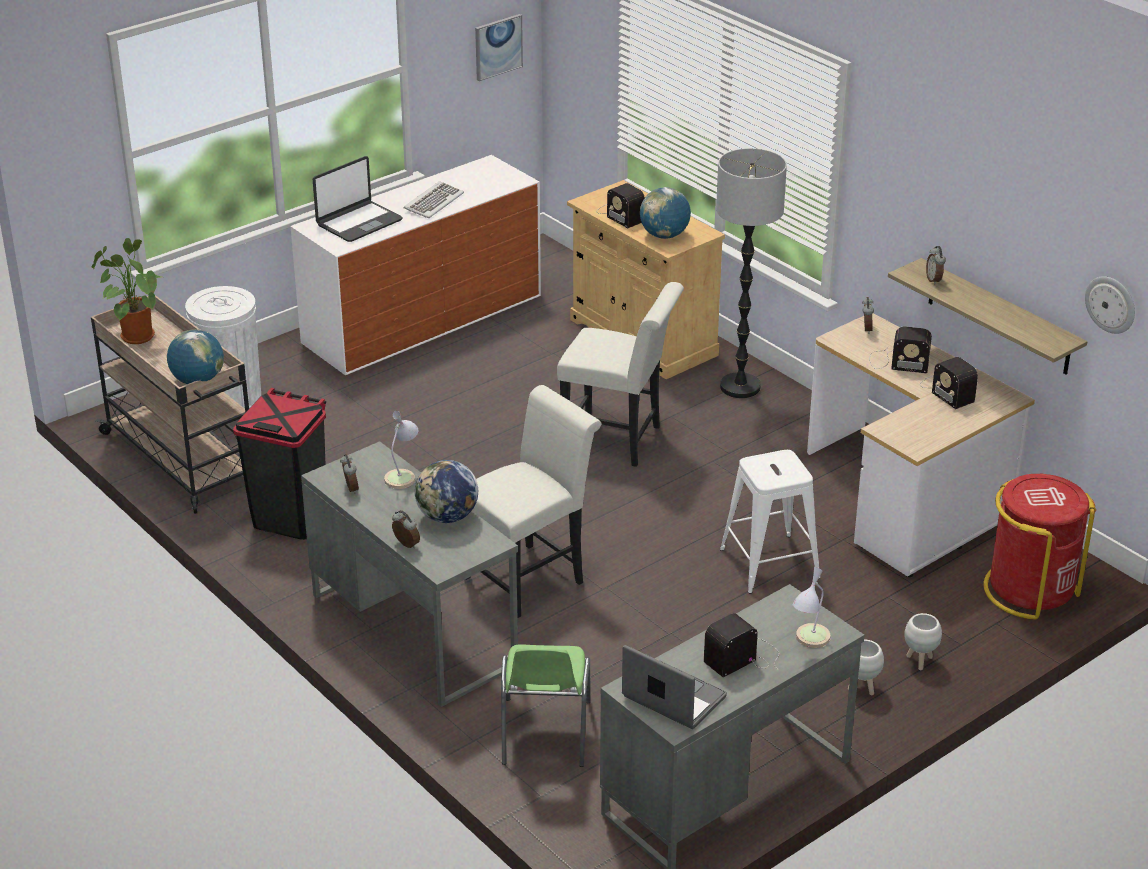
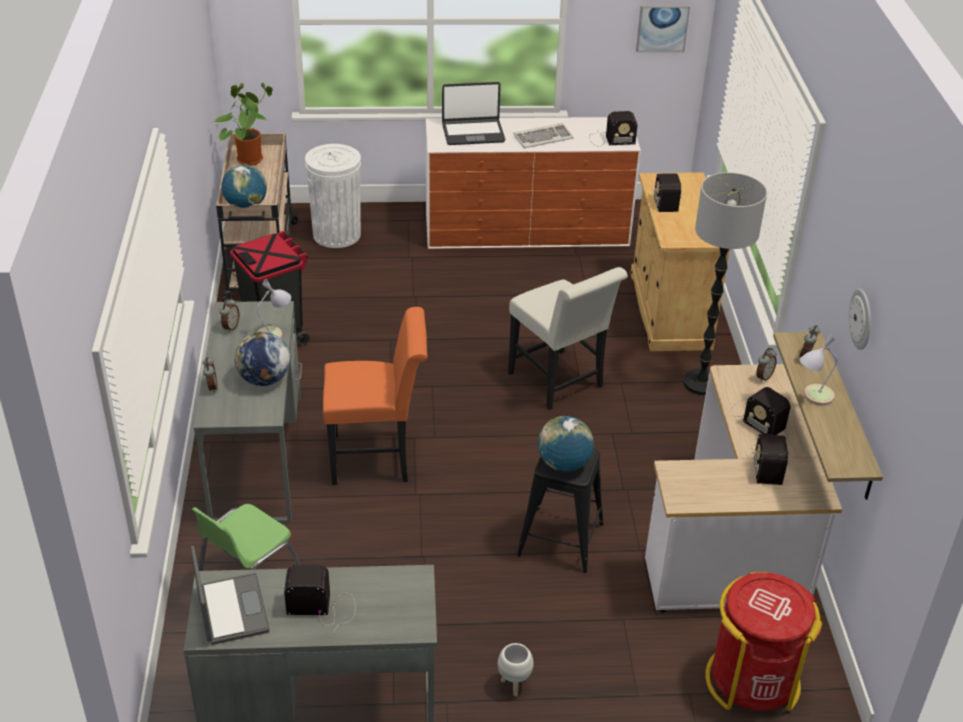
camera: 35 degrees right, 5 degrees up
white chair [466,385,601,618] -> orange chair [323,307,427,485]
globe [640,187,691,239] -> globe moved to [538,416,594,472]
white stool [720,450,820,594] -> black stool [517,449,603,573]
table lamp [793,567,830,648] -> table lamp moved to [800,333,837,406]
white planter [904,613,942,670] -> none
wall clock [1085,276,1135,334] -> wall clock moved to [849,289,871,350]
none -> radio [589,111,638,146]

